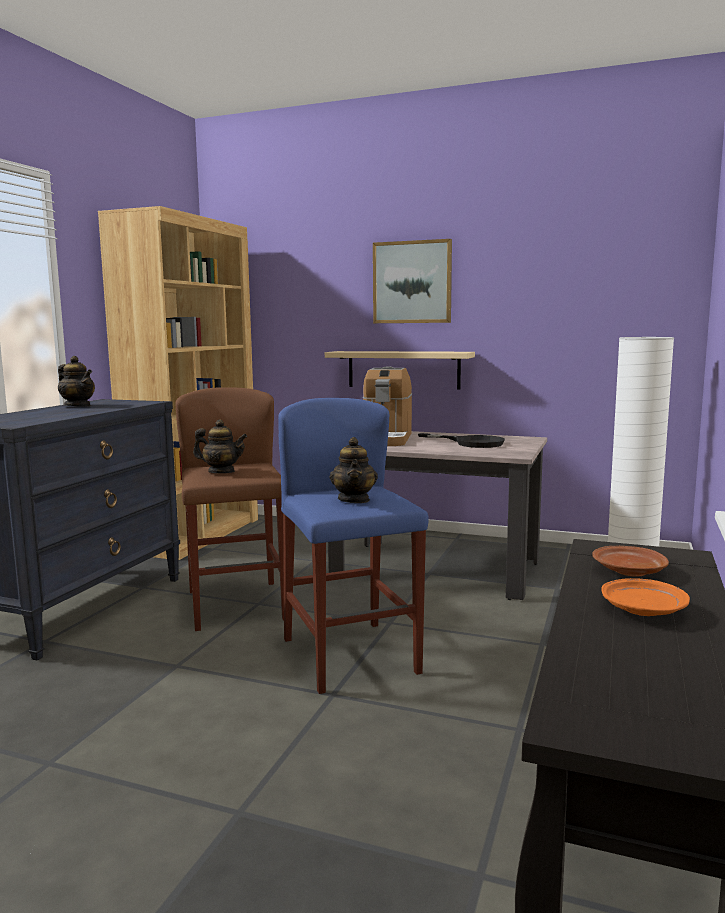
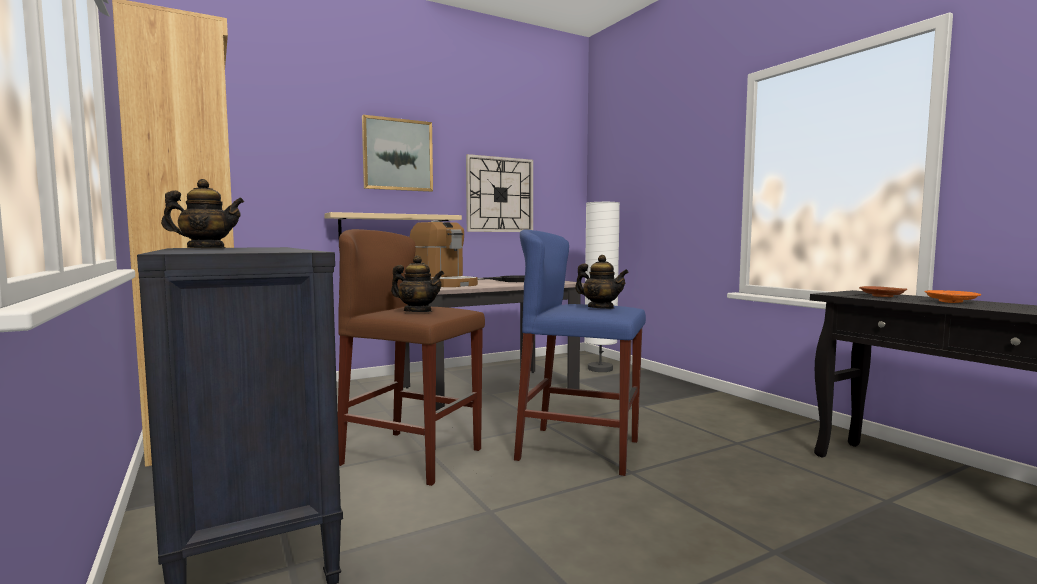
camera: 50 degrees left, 5 degrees down
teapot [193,419,247,473] -> teapot turned 60 degrees clockwise [391,255,444,312]
none -> wall clock [466,154,533,232]

